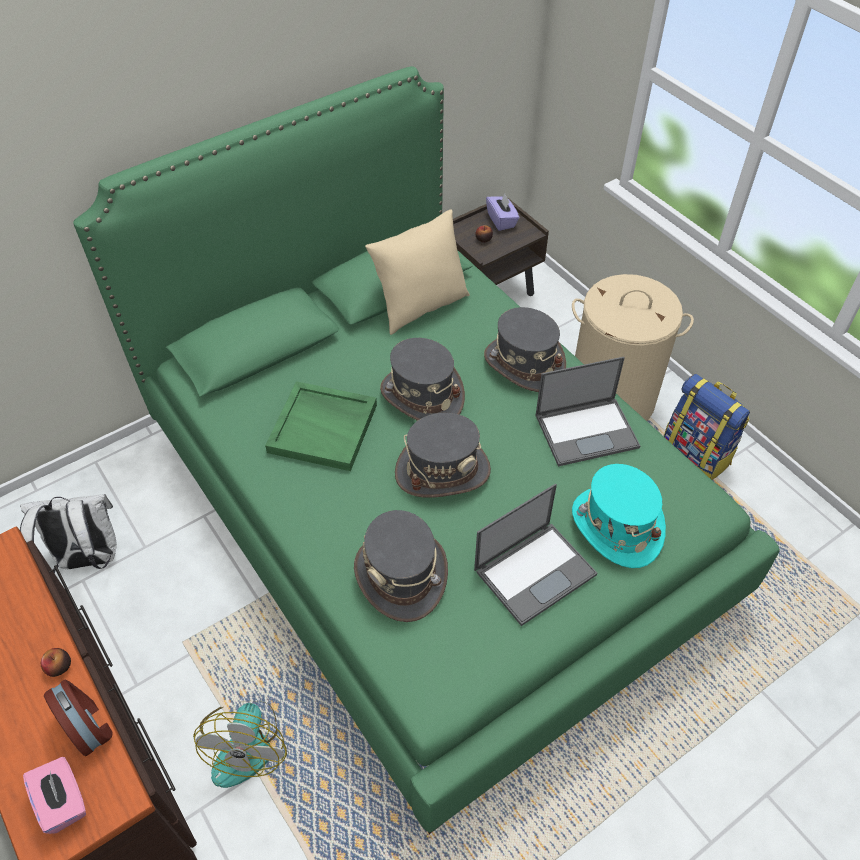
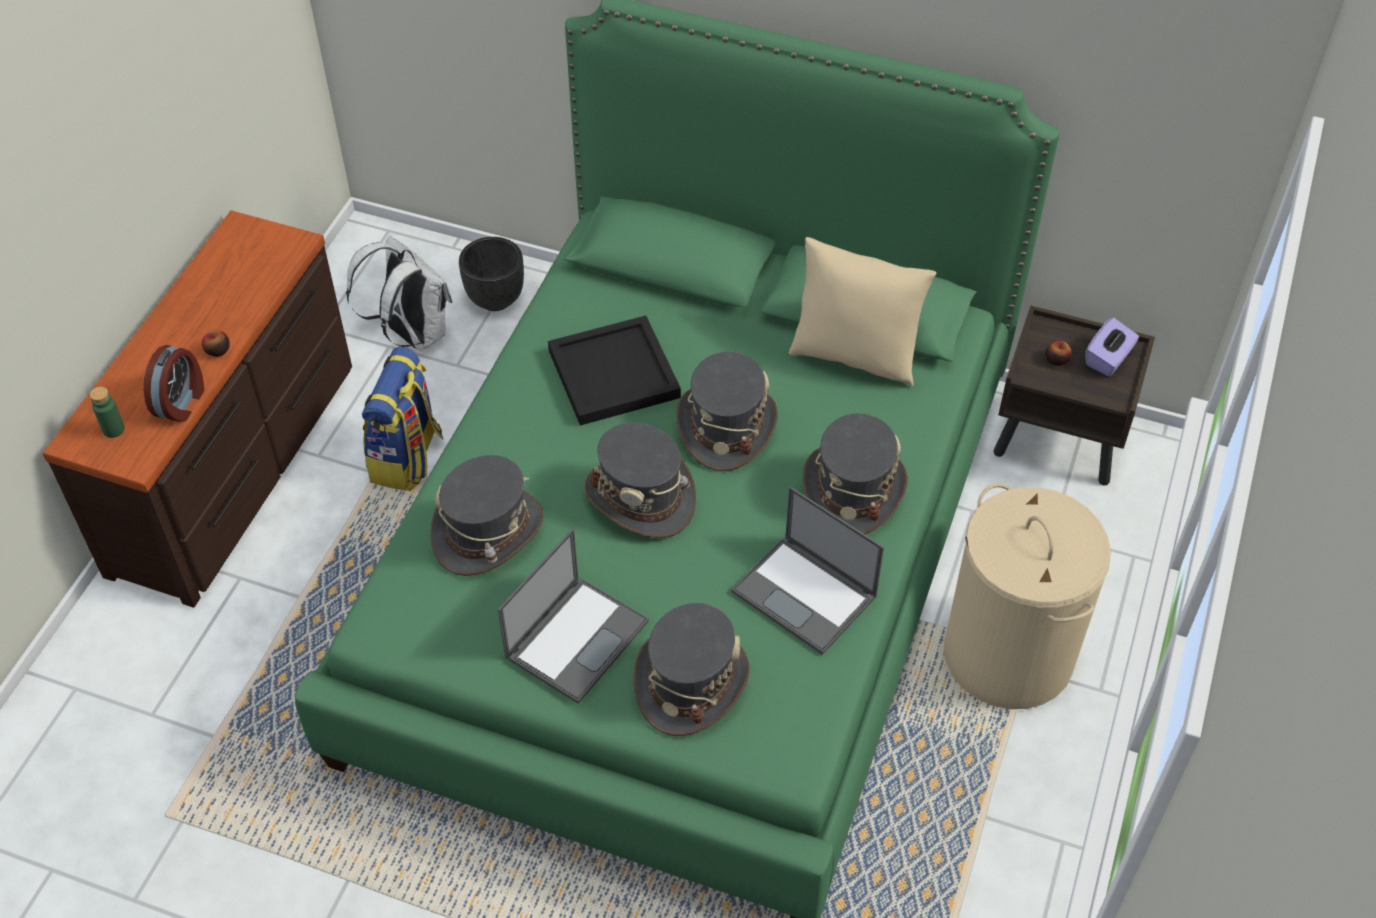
camera: 55 degrees right, 0 degrees up
pink tissue box [23,757,86,834] -> green bottle [90,387,125,438]
fan [193,701,287,788] -> none
green tray [265,381,377,471] -> black tray [548,316,681,425]
laptop [474,484,597,626] -> laptop turned 75 degrees counterclockwise [498,529,649,704]
turquoise hat [572,464,666,568] -> grey hat [633,603,750,736]
backpack [664,374,750,480] -> backpack moved to [362,347,443,491]
none -> black planter [459,237,524,311]

